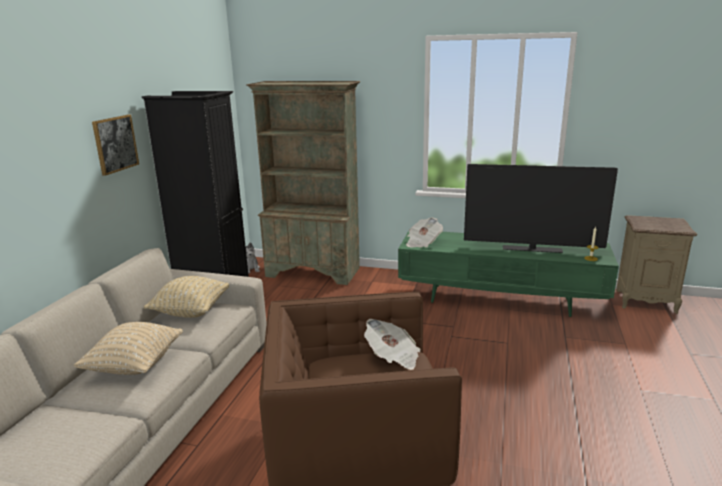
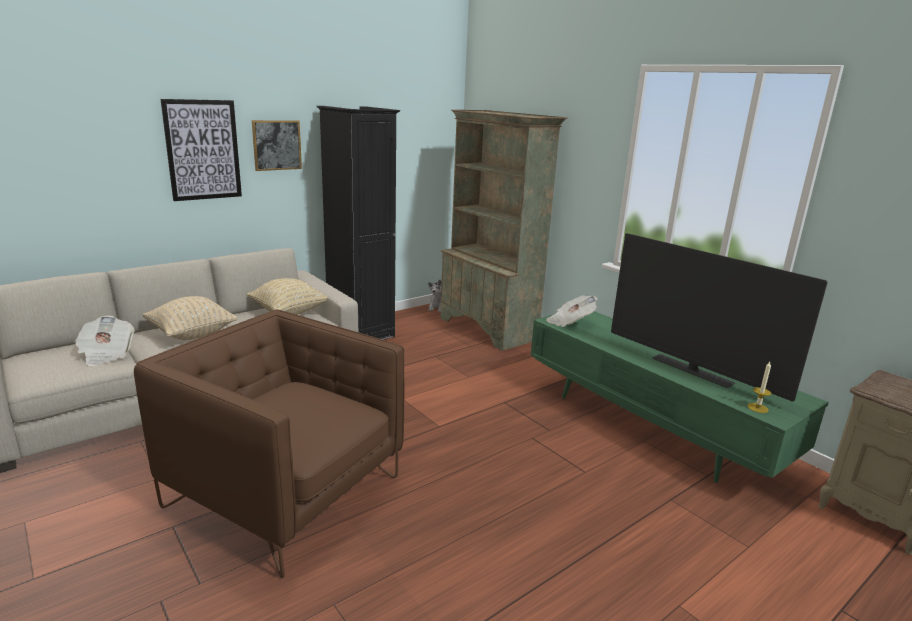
camera: 35 degrees right, 0 degrees up
newspaper [364,319,421,370] -> newspaper moved to [75,315,135,367]
none -> picture [160,99,242,201]

